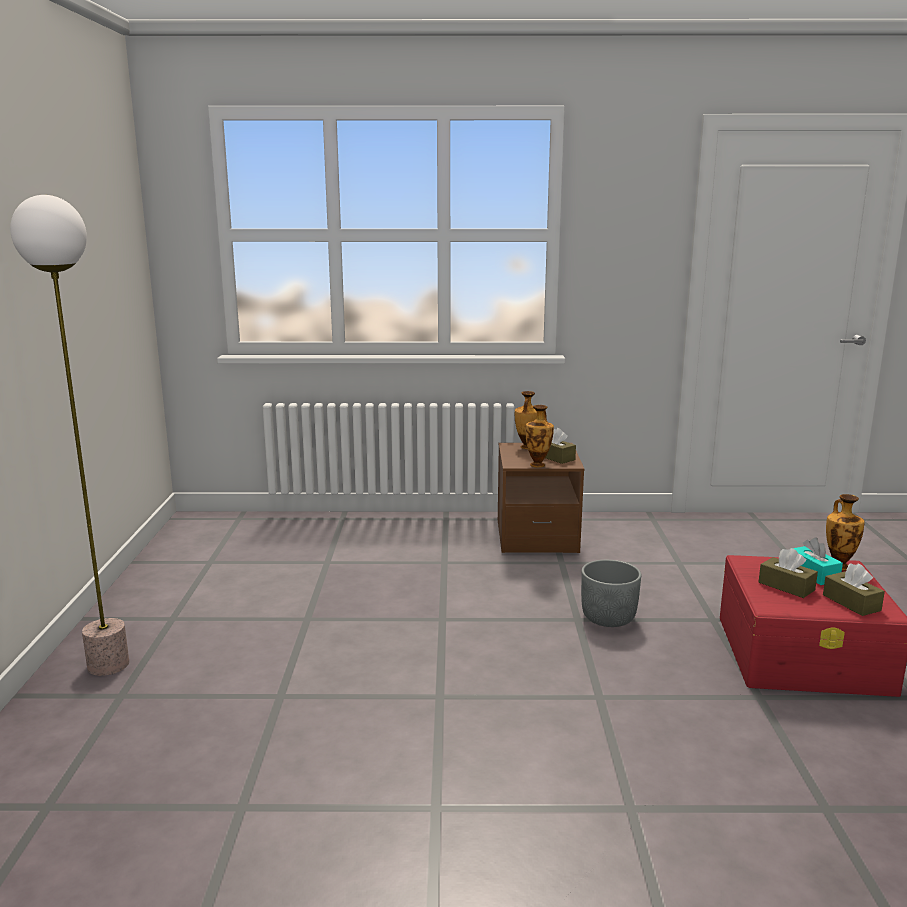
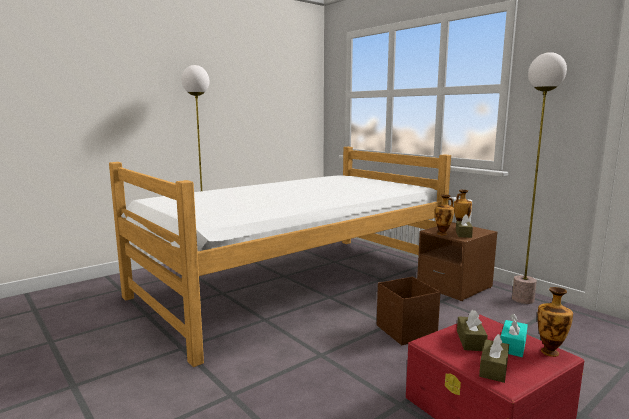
camera: 50 degrees right, 5 degrees down
grey planter [581,560,641,627] -> brown storage box [377,277,441,345]
none -> bed [109,147,451,367]
none -> floor lamp [512,52,567,304]

